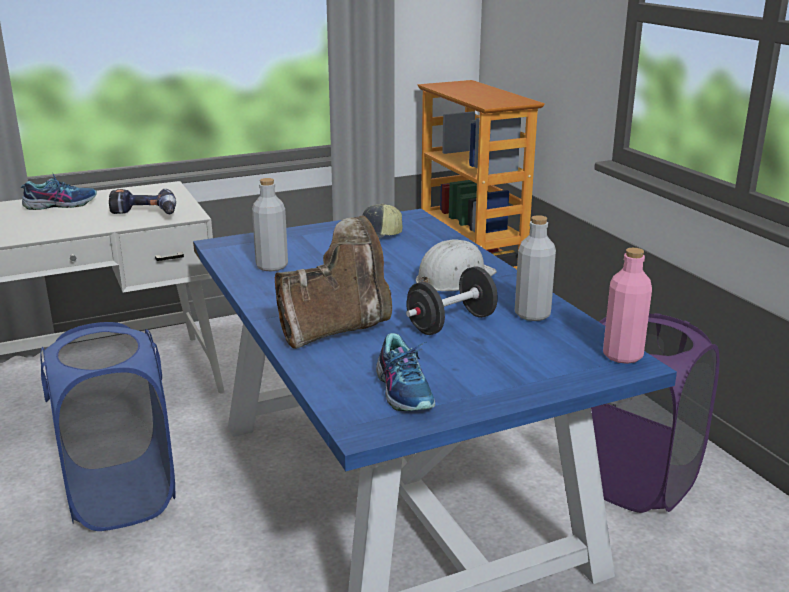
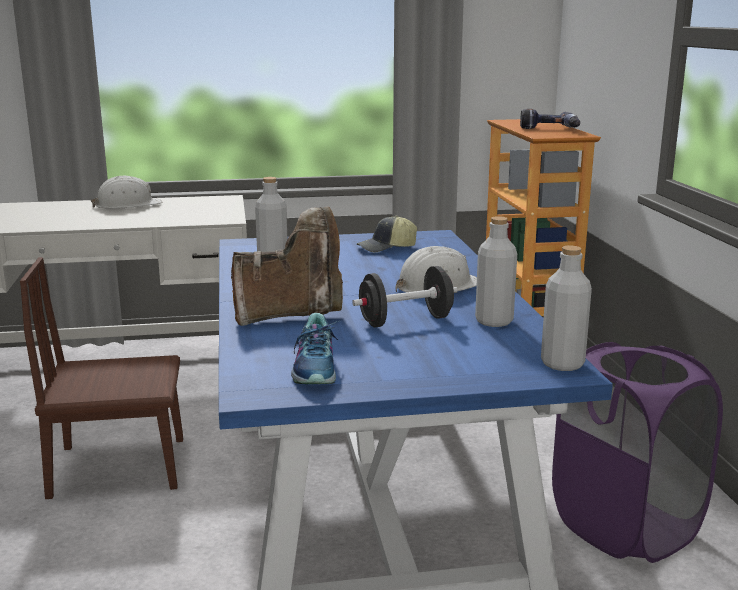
camera: 15 degrees right, 5 degrees down
shoe [21,172,97,210] -> white hard hat [91,176,162,209]
blue laundry basket [40,322,176,531] -> brown chair [20,257,183,499]
power drill [109,189,176,214] -> power drill moved to [520,109,580,129]
pink bottle [603,248,652,364] -> grey bottle [541,246,592,371]

